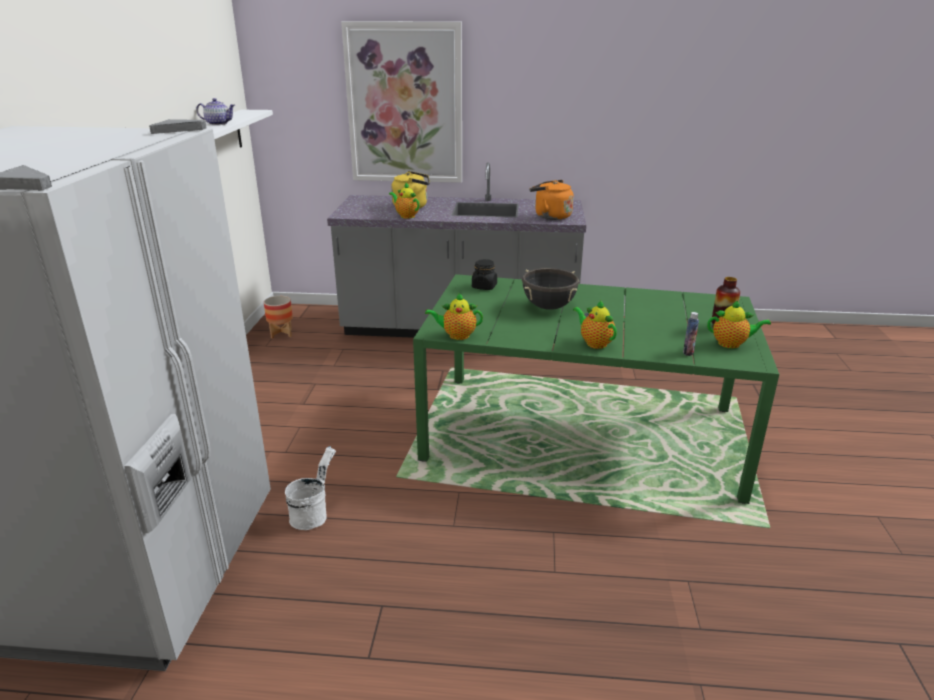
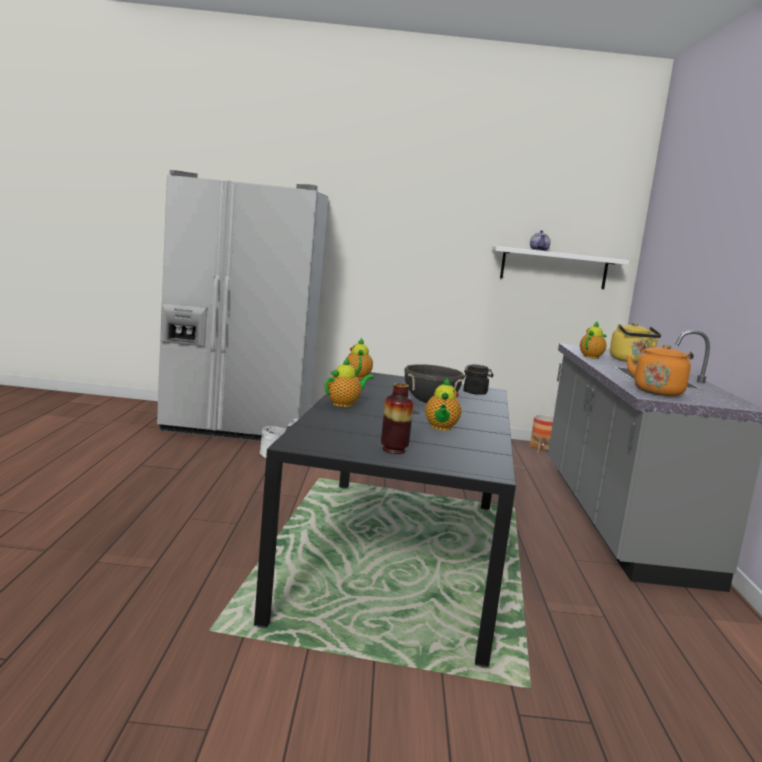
camera: 85 degrees right, 15 degrees down
picture [341,21,462,183] -> none
green dining table [413,274,779,504] -> black dining table [254,372,516,668]
bottle [683,312,699,356] -> none
teapot [707,300,771,348] -> teapot moved to [425,378,461,430]

